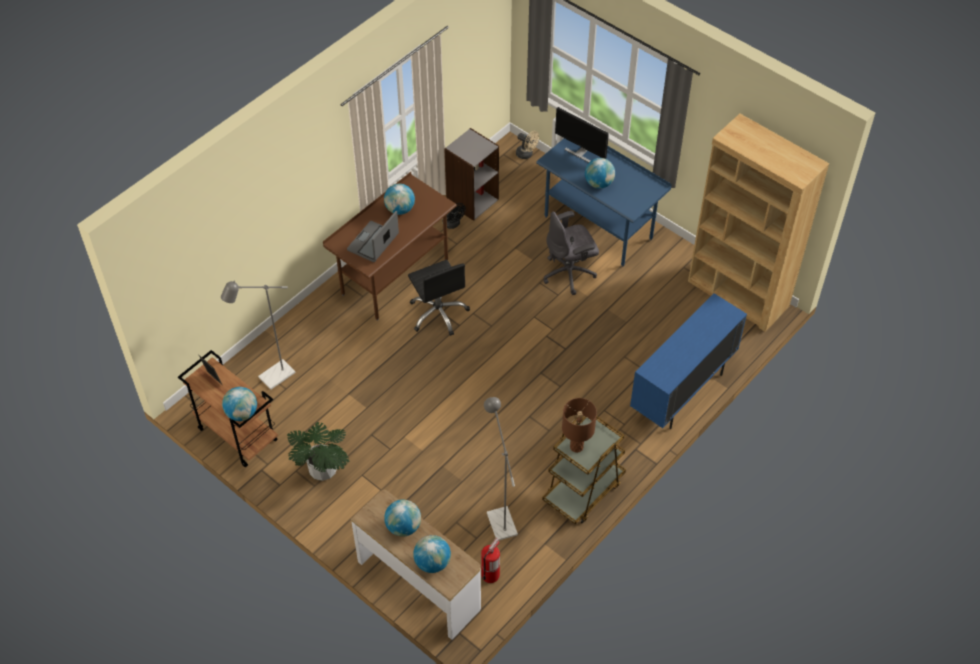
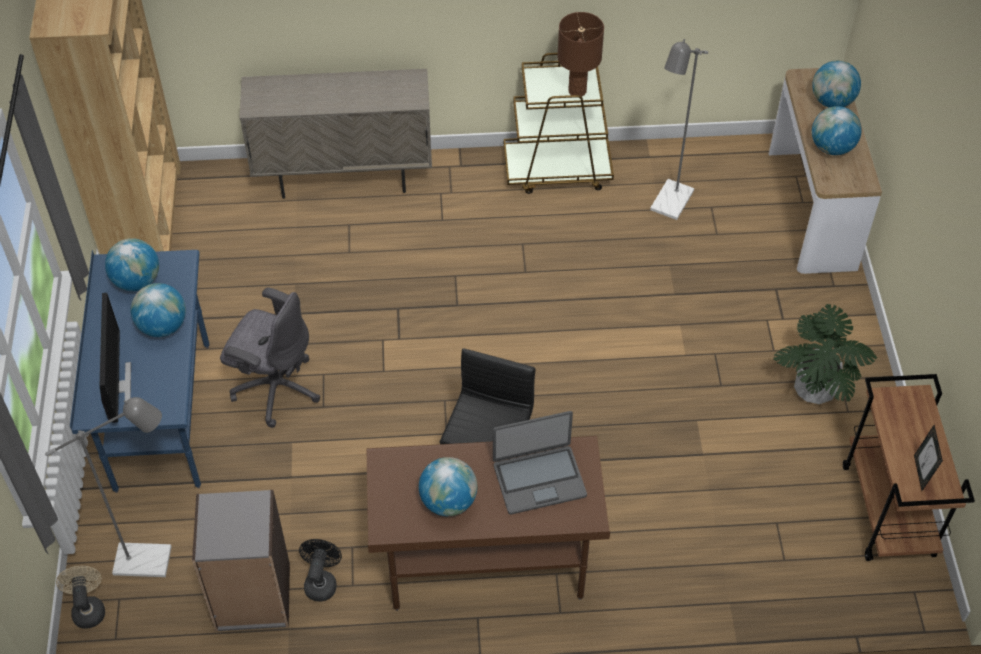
camera: 135 degrees left, 0 degrees up
grey floor lamp [221,280,295,390] -> grey floor lamp moved to [45,397,172,577]
globe [222,387,257,421] -> globe moved to [105,238,159,291]
fire extinguisher [481,538,500,583] -> none
blue cabinet [630,293,747,429] -> beige cabinet [239,69,432,199]

